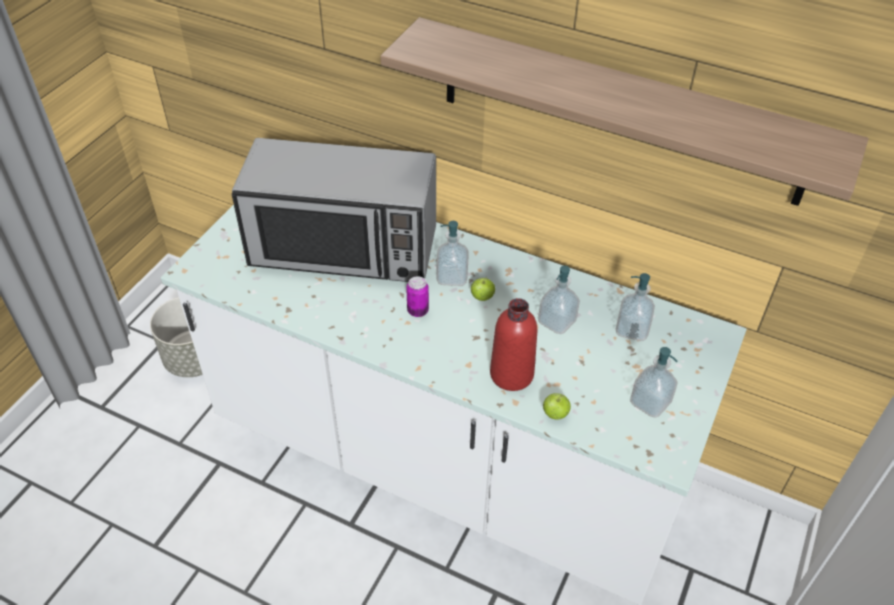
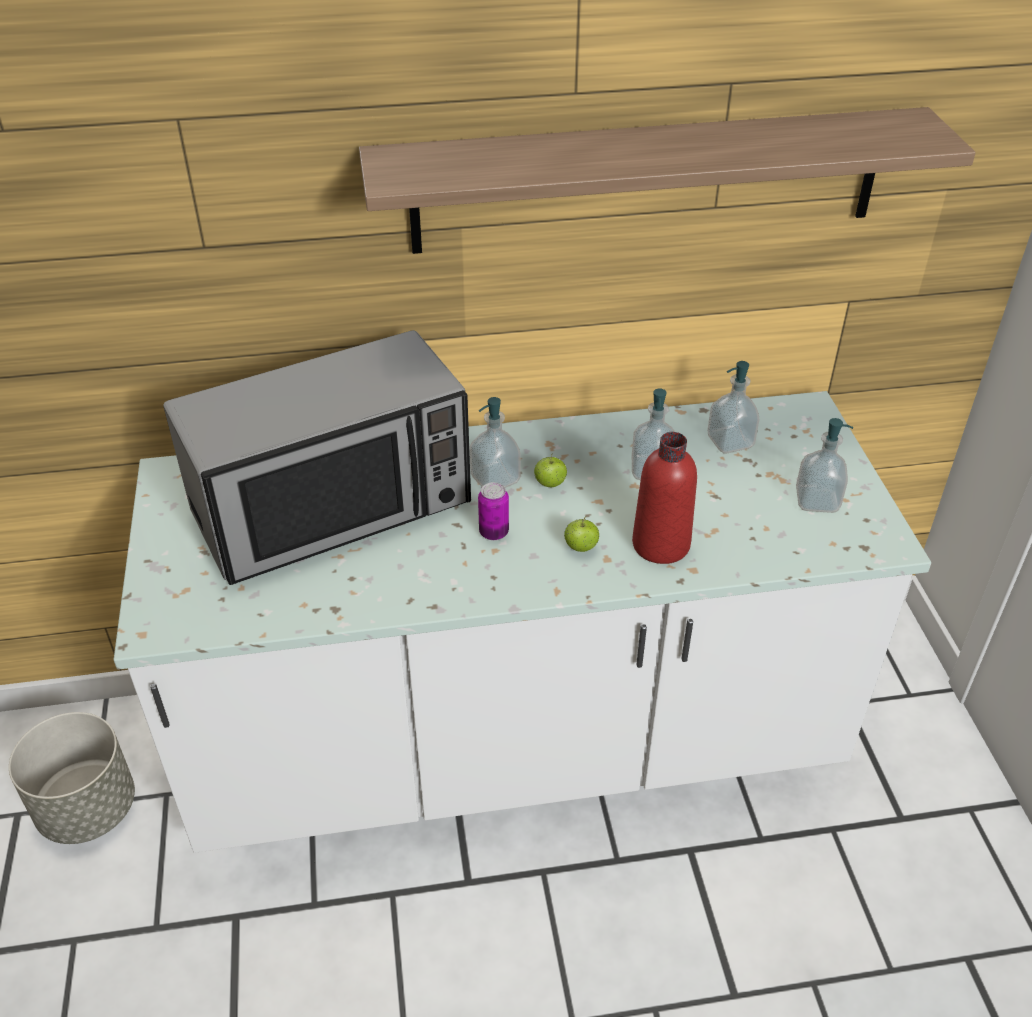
camera: 35 degrees left, 5 degrees down
apple [543,393,571,420] -> apple moved to [564,516,599,552]

